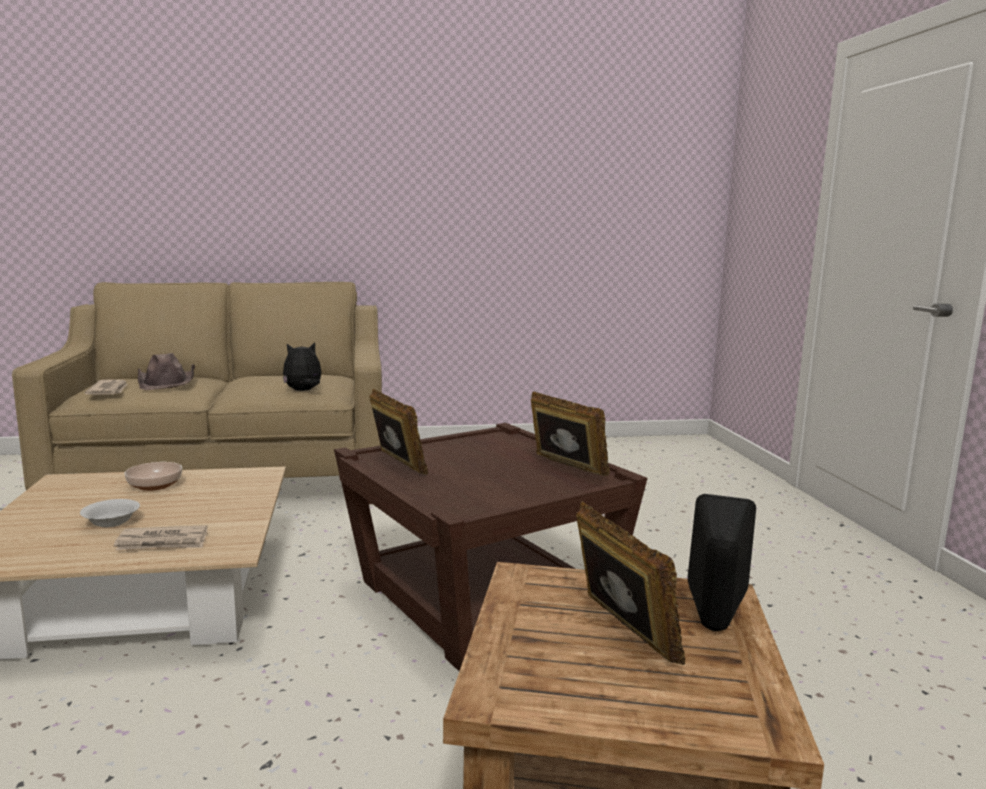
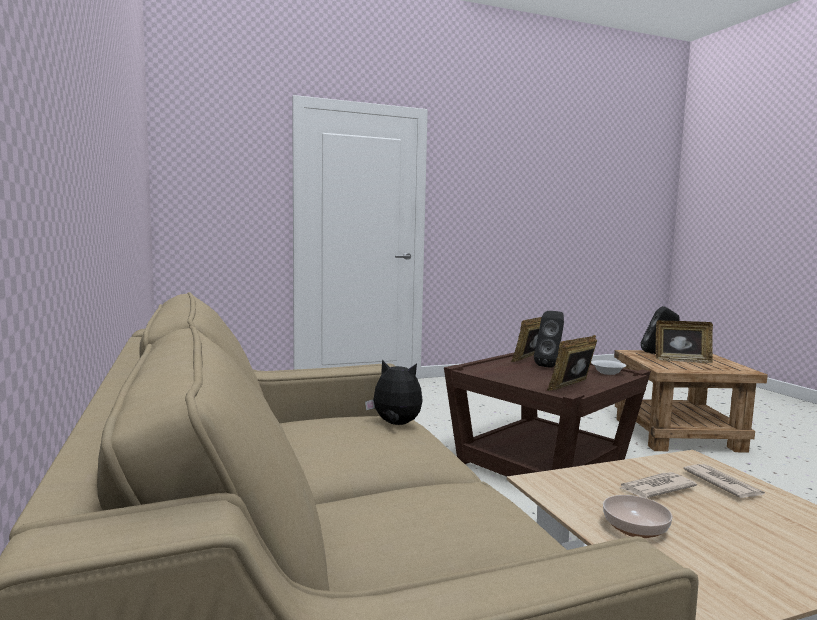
camera: 100 degrees left, 5 degrees down
white bowl [80,499,140,528] -> white bowl moved to [591,360,626,375]
newspaper [85,379,128,395] -> newspaper moved to [620,472,697,498]
brown hat [138,353,195,390] -> none
plush toy [283,342,321,391] -> plush toy turned 150 degrees clockwise [365,360,423,425]
picture frame [576,501,685,665] -> picture frame turned 135 degrees counterclockwise [655,320,713,363]
none -> black speaker [534,311,564,368]

